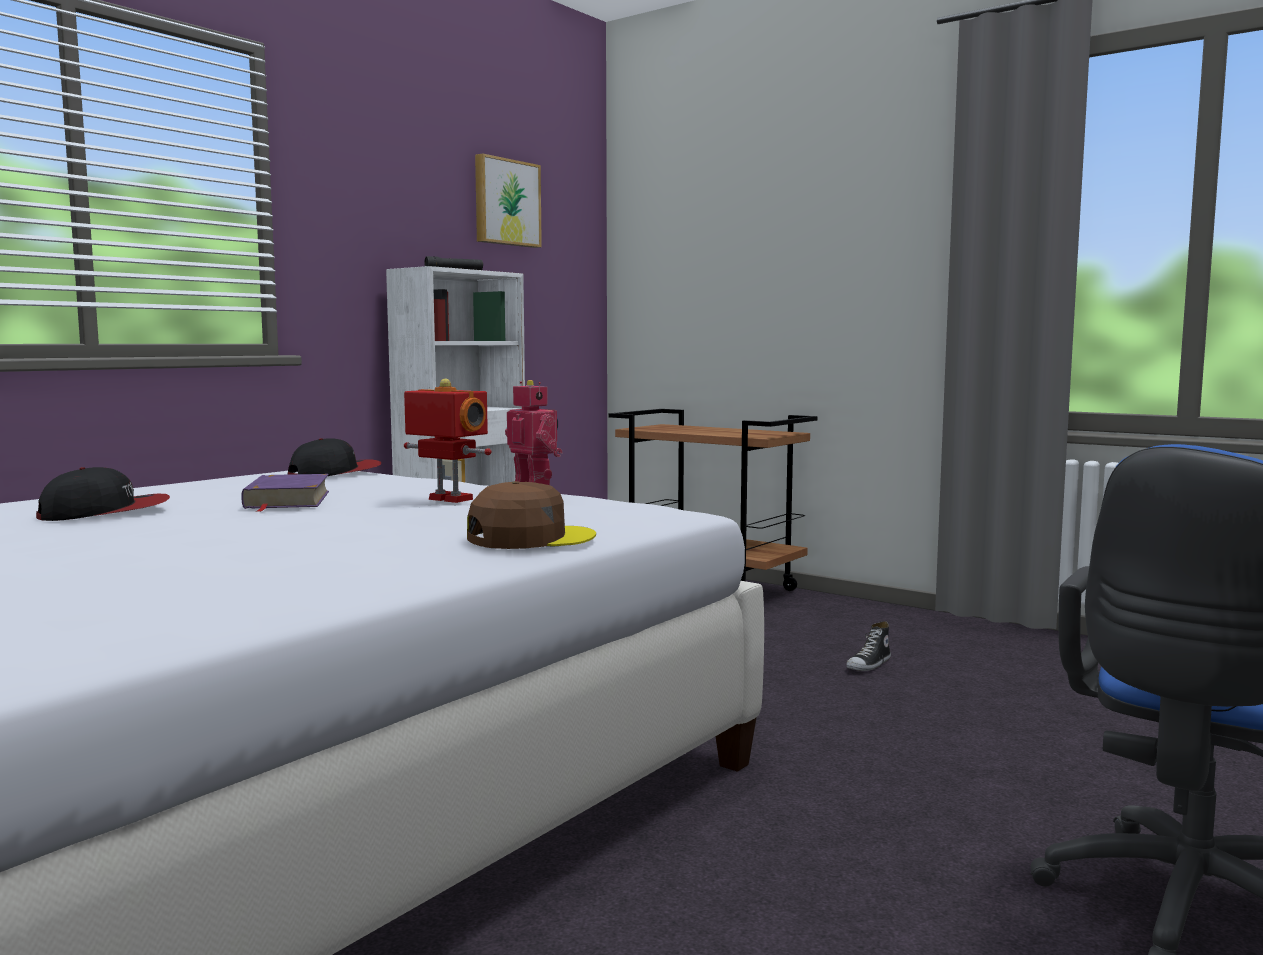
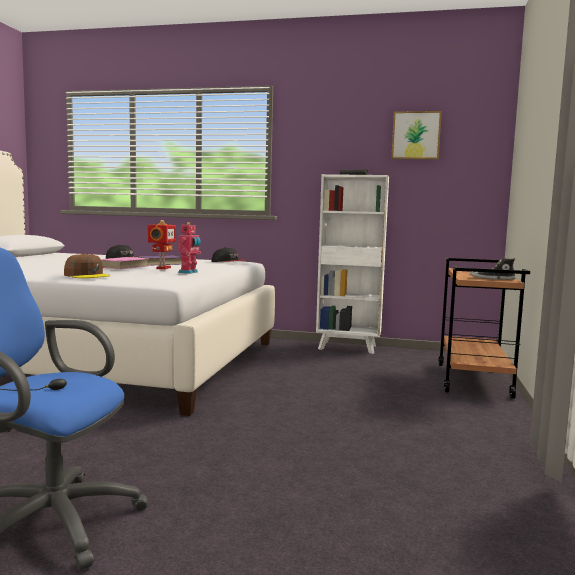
camera: 65 degrees right, 0 degrees up
shoe [846,621,891,671] -> shoe moved to [470,258,516,280]
none -> pink book [101,257,148,269]

